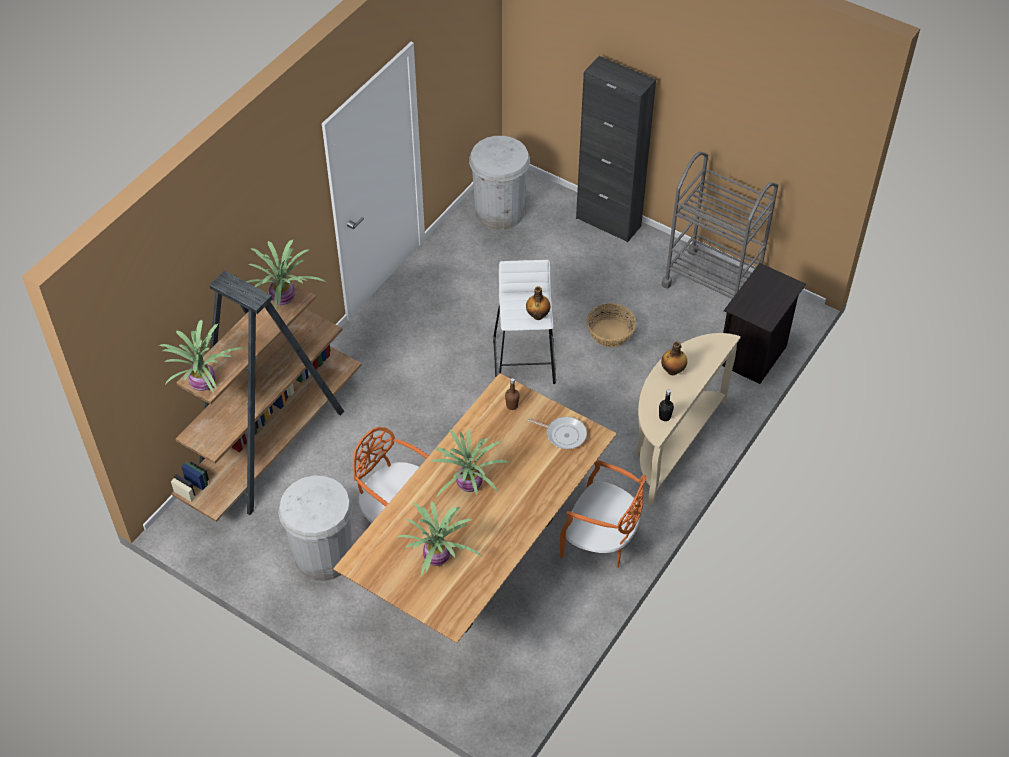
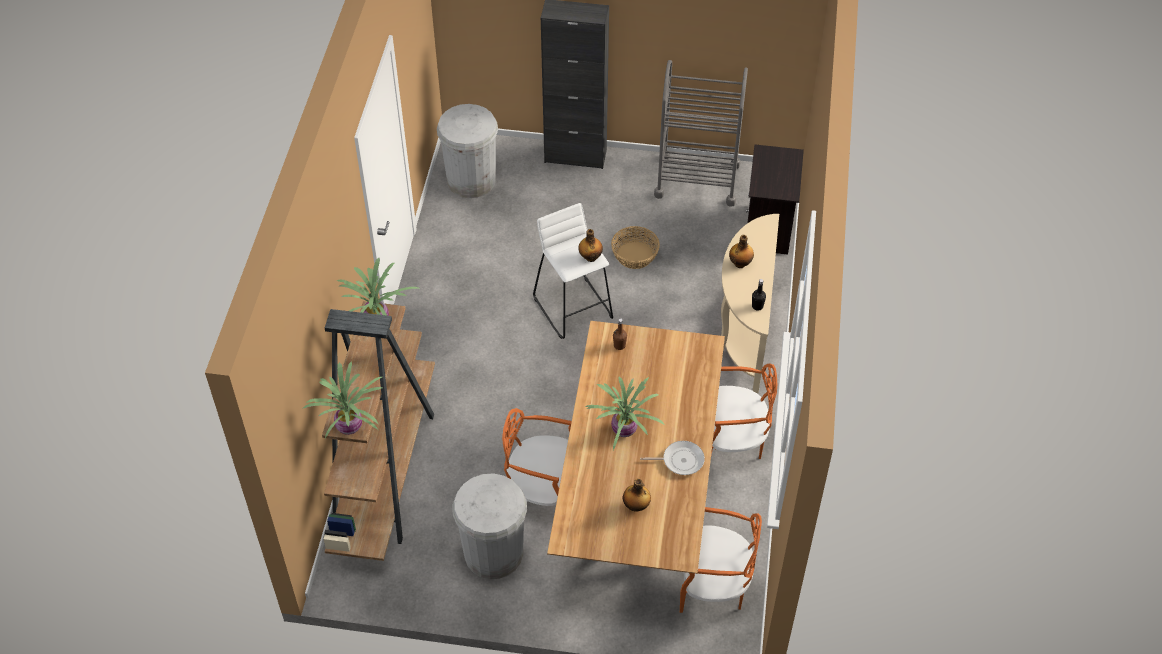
camera: 25 degrees left, 0 degrees up
potted plant [398,502,482,576] -> bottle [623,479,651,512]
frying pan [528,417,587,449] -> frying pan moved to [640,441,705,475]
none -> orange chair [680,507,762,613]

